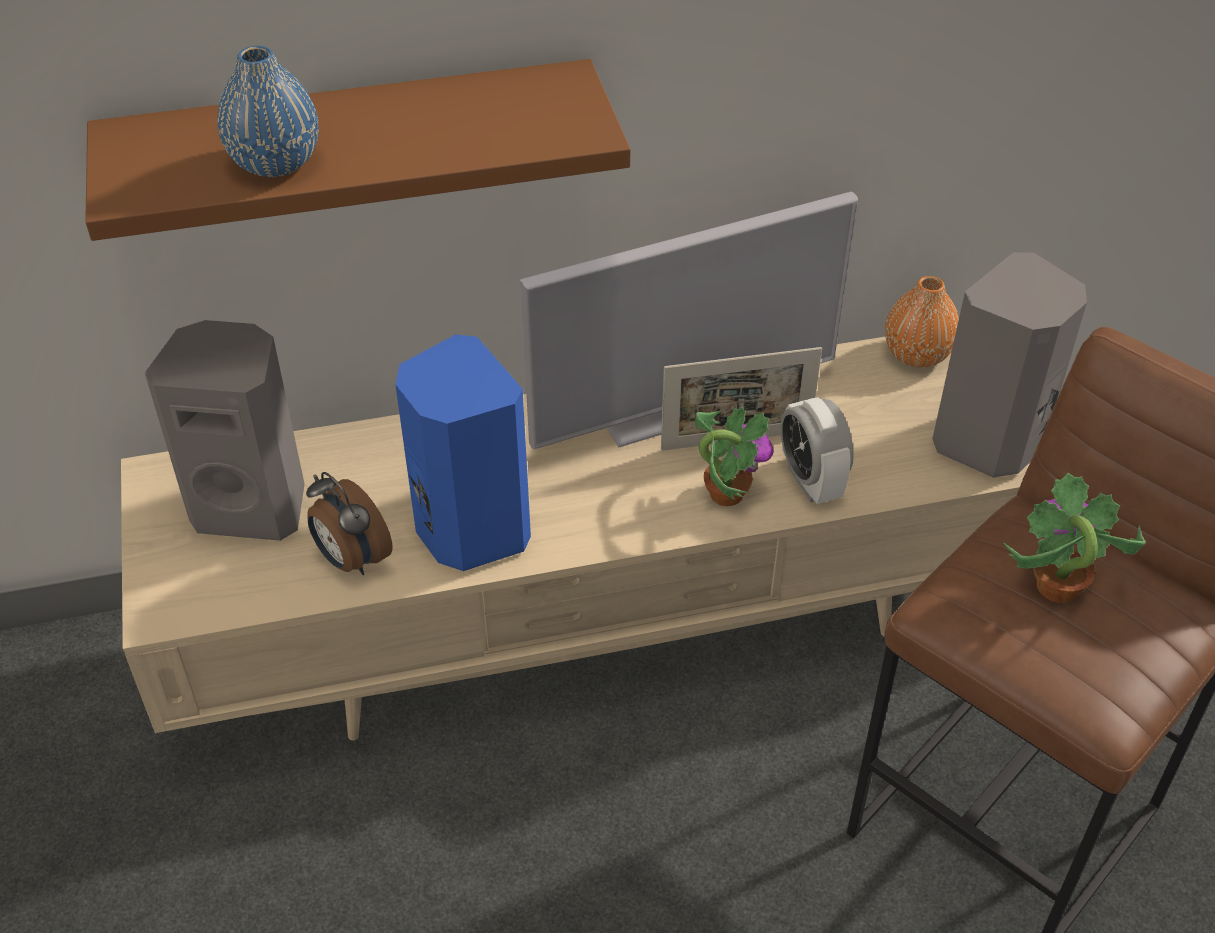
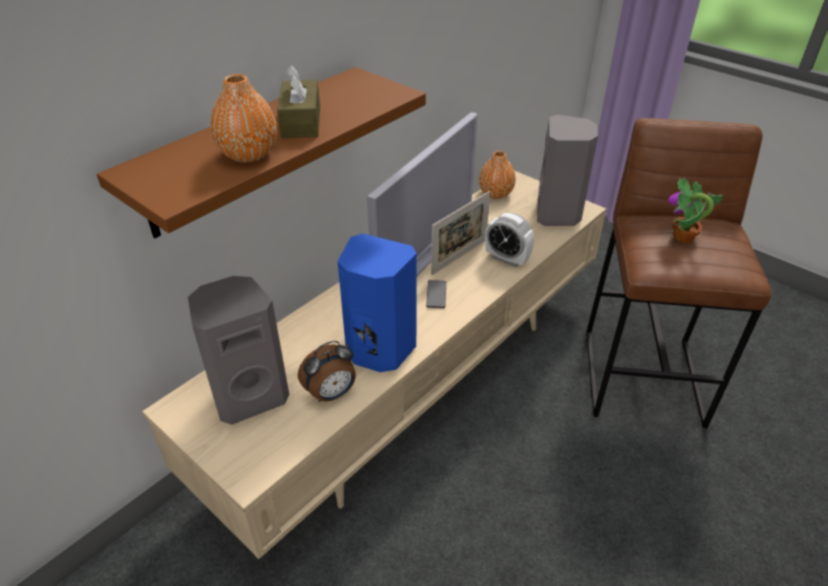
camera: 35 degrees left, 5 degrees down
blue vase [217,46,319,177] -> orange vase [211,74,277,163]
alarm clock [306,472,393,575] -> alarm clock turned 45 degrees counterclockwise [298,341,356,402]
potted plant [695,406,773,506] -> none
none -> brown tissue box [277,65,320,138]
none -> phone [426,280,446,308]

